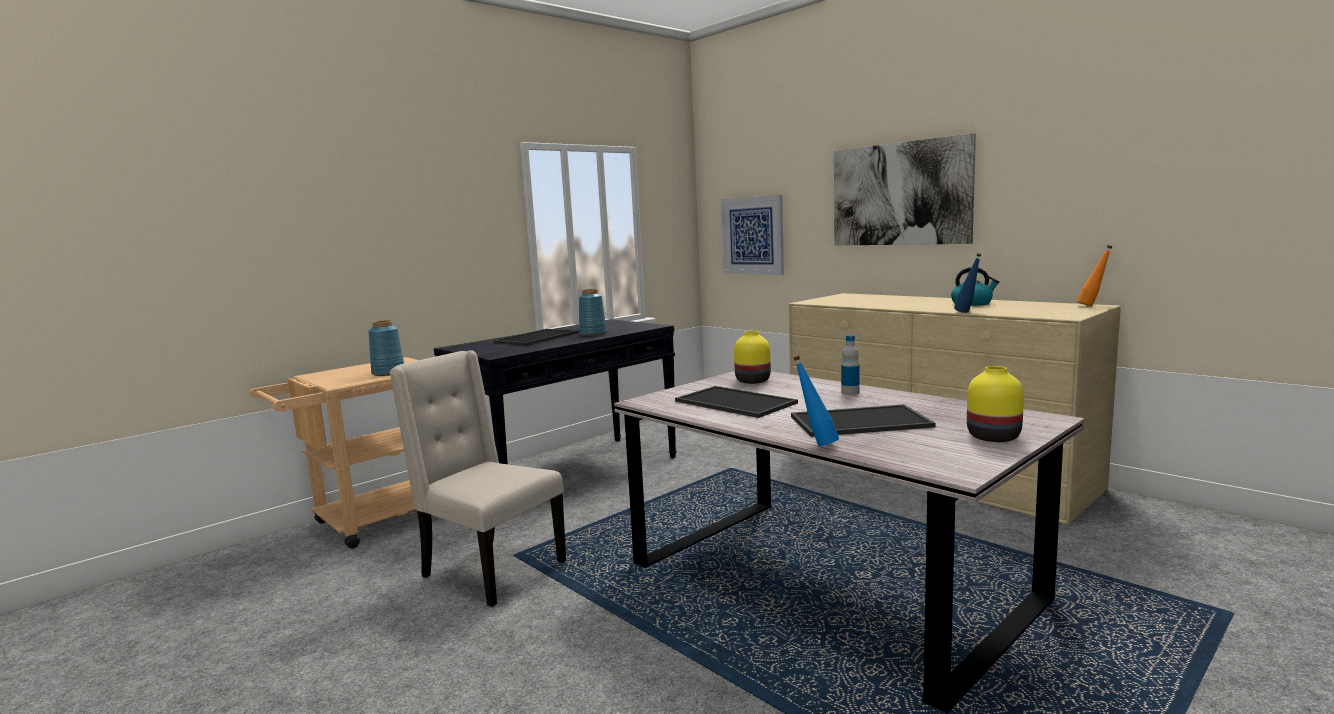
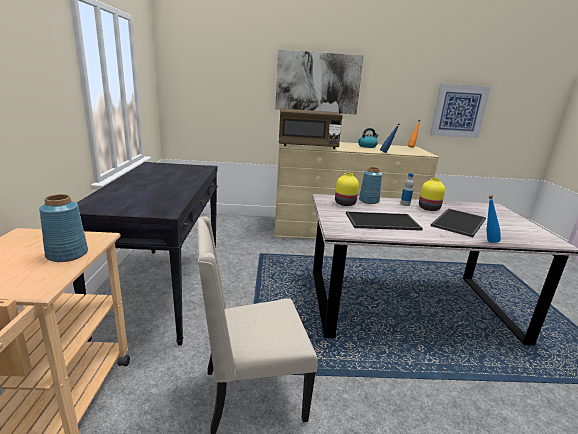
camera: 50 degrees left, 10 degrees up
tray [493,329,579,346] -> none
blue vase [579,289,607,336] -> blue vase moved to [359,167,382,204]
picture [721,195,784,275] -> picture moved to [430,84,491,138]
yellow vase [967,366,1024,442] -> yellow vase moved to [419,178,445,211]
none -> brown microwave [279,108,343,149]

